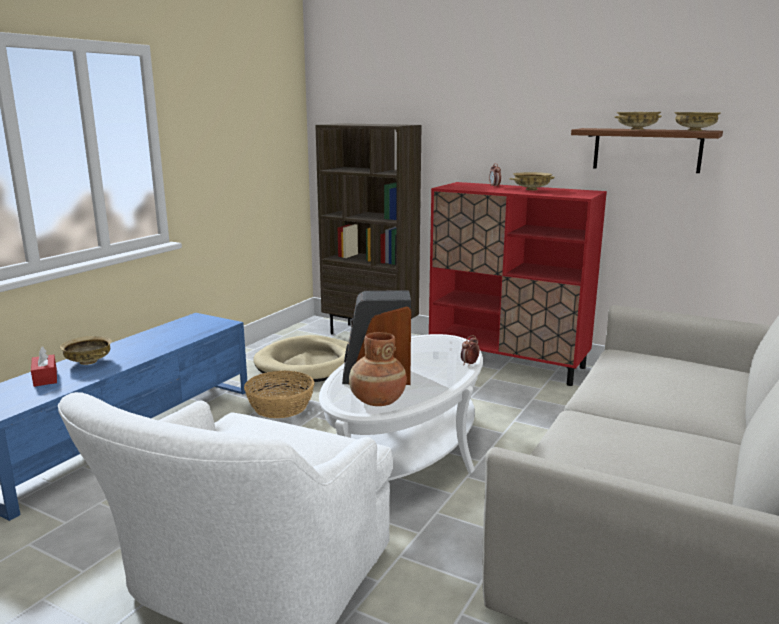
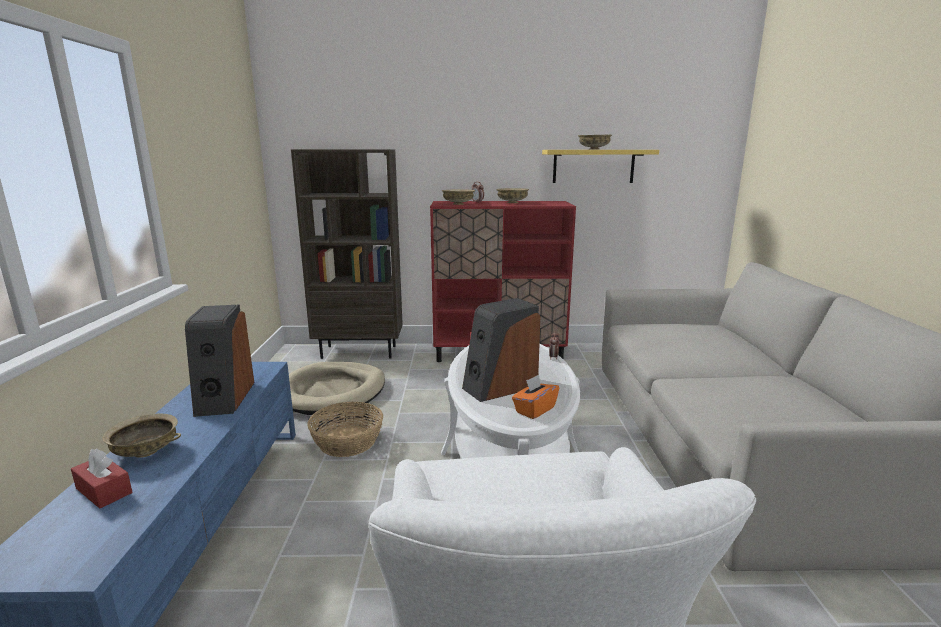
camera: 30 degrees left, 0 degrees up
brown vase [349,332,407,406] -> orange tissue box [512,375,559,419]
brown shelf [571,128,723,173] -> yellow shelf [542,150,659,183]
beige bowl [674,112,720,131] -> beige bowl moved to [441,189,475,205]
none -> speaker [185,305,254,417]

